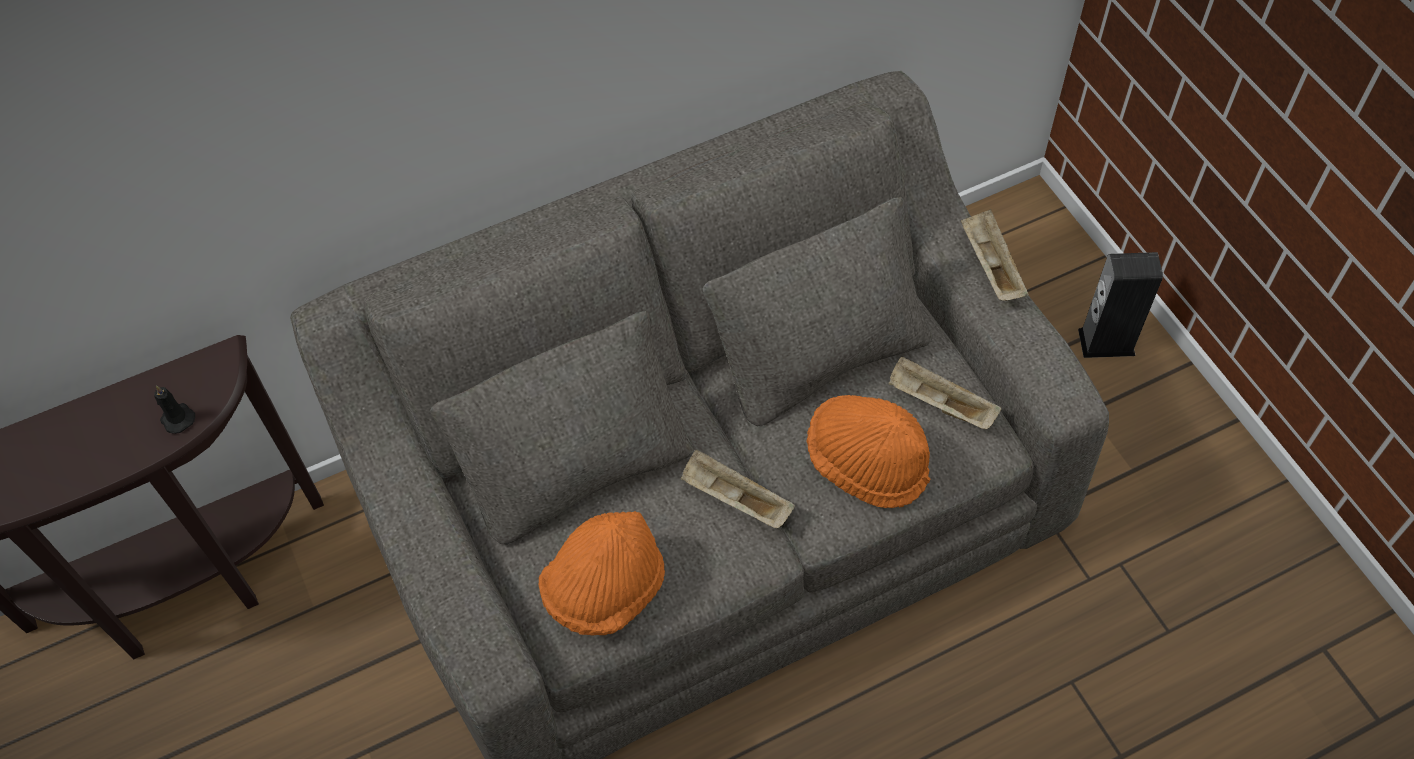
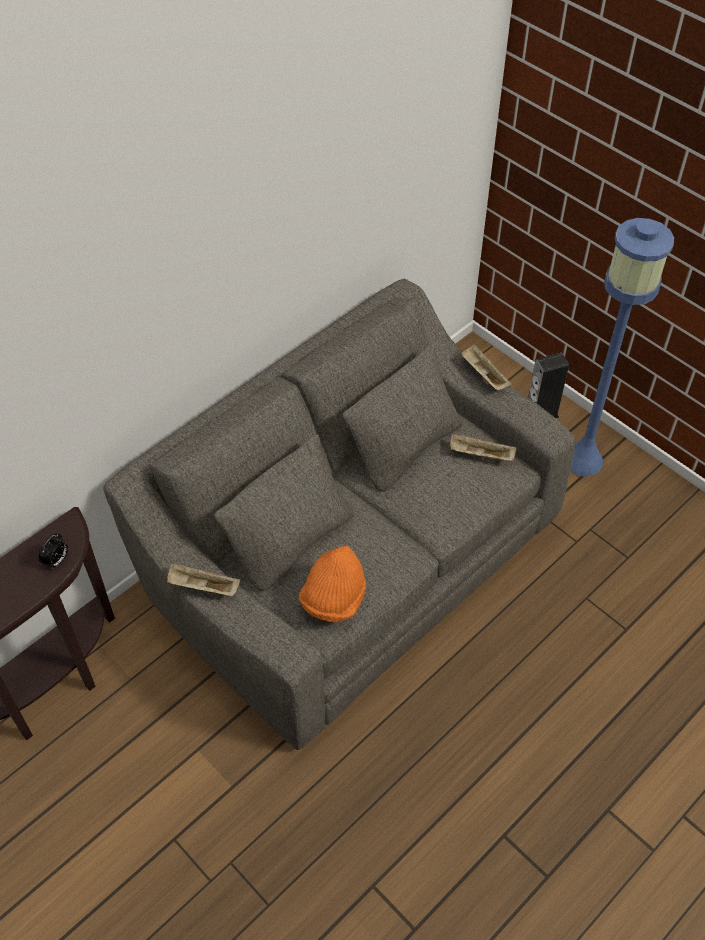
camera: 20 degrees left, 5 degrees down
black candle [154,385,195,434] -> alarm clock [38,534,68,568]
beige tray [681,449,795,528] -> beige tray moved to [167,563,240,596]
orange hat [807,395,930,508] -> none
none -> blue floor lamp [570,218,674,476]

